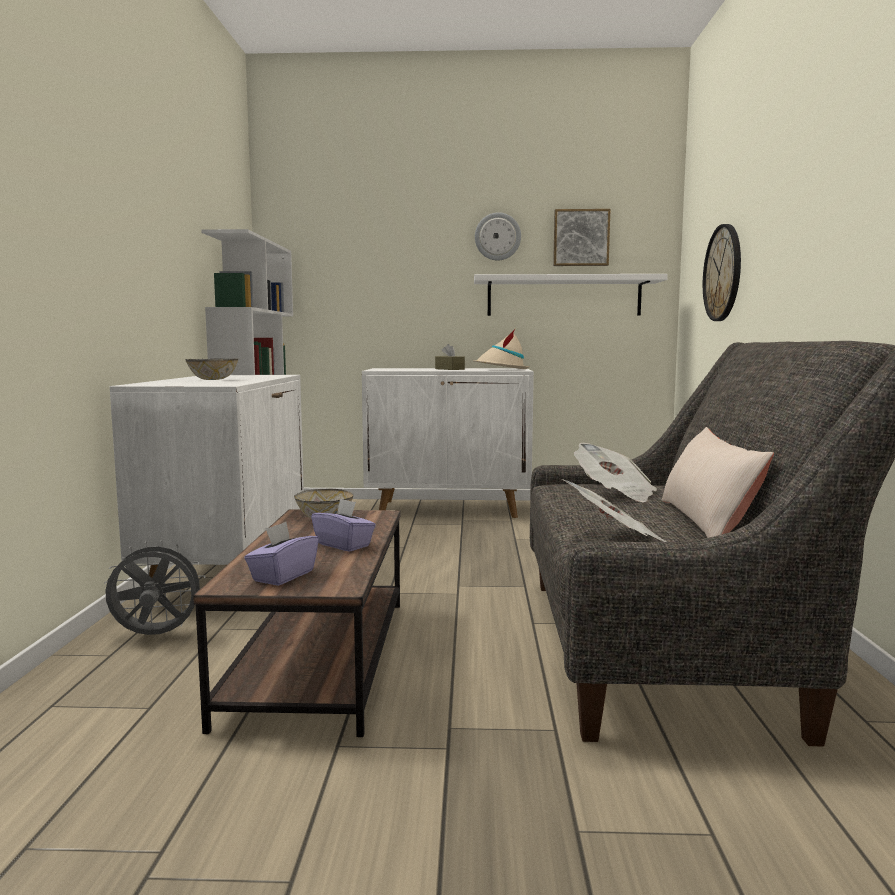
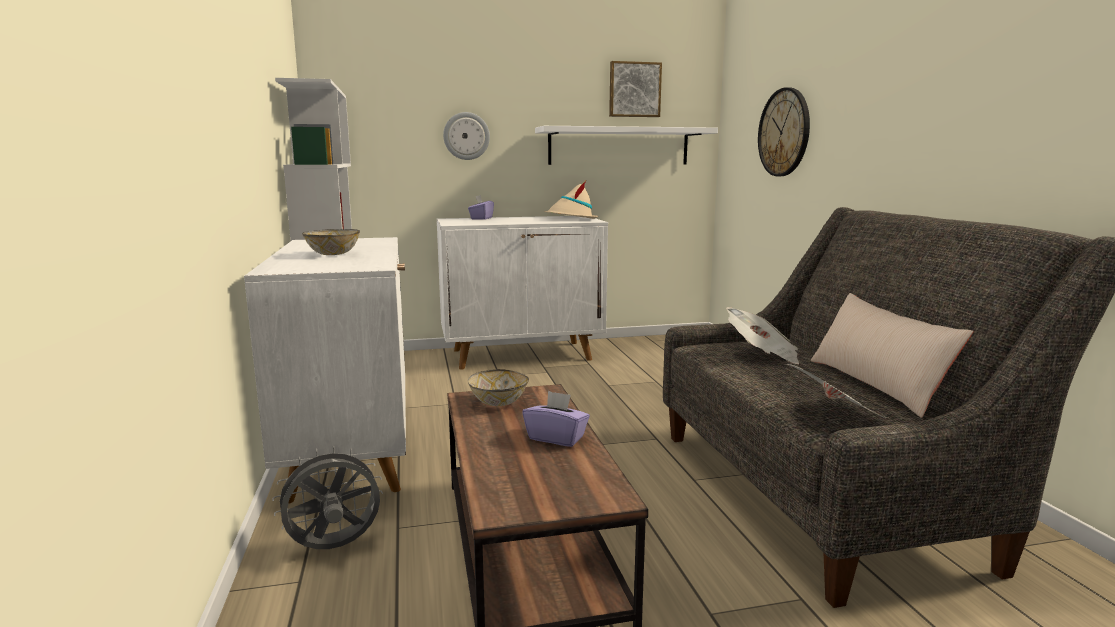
camera: 15 degrees left, 5 degrees up
purple tissue box [244,522,319,586] -> purple tissue box moved to [468,195,494,220]
brown tissue box [435,344,465,370] -> none
wall clock [475,212,521,261] -> wall clock moved to [443,112,490,160]

